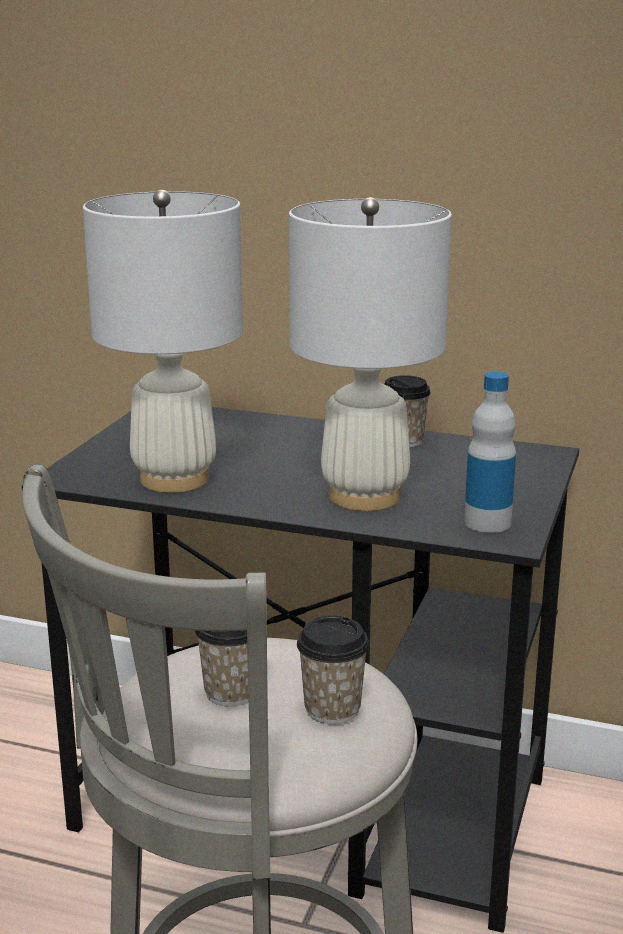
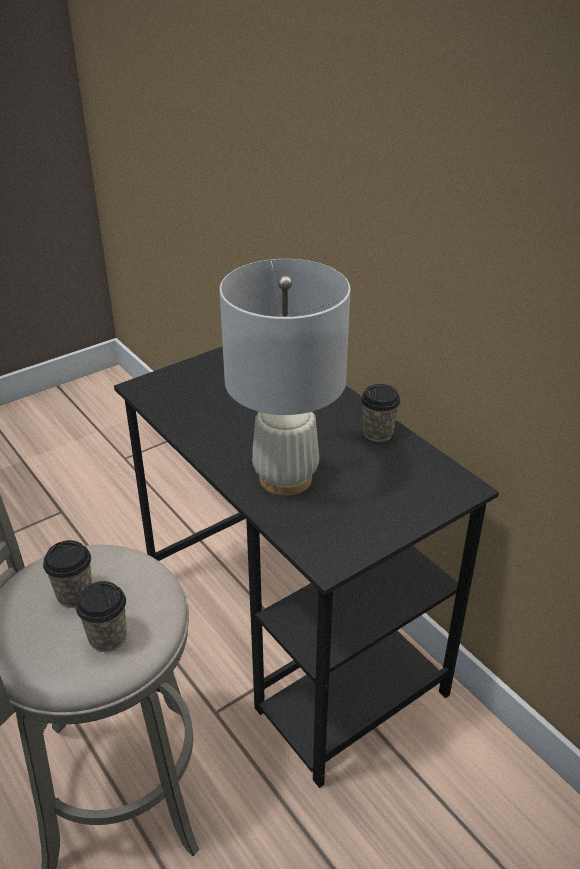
camera: 35 degrees right, 15 degrees up
white table lamp [83,190,243,493] -> none
bottle [464,371,516,533] -> none

